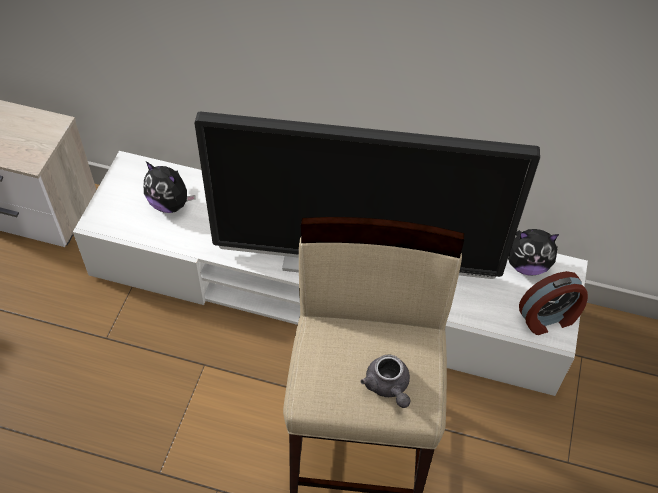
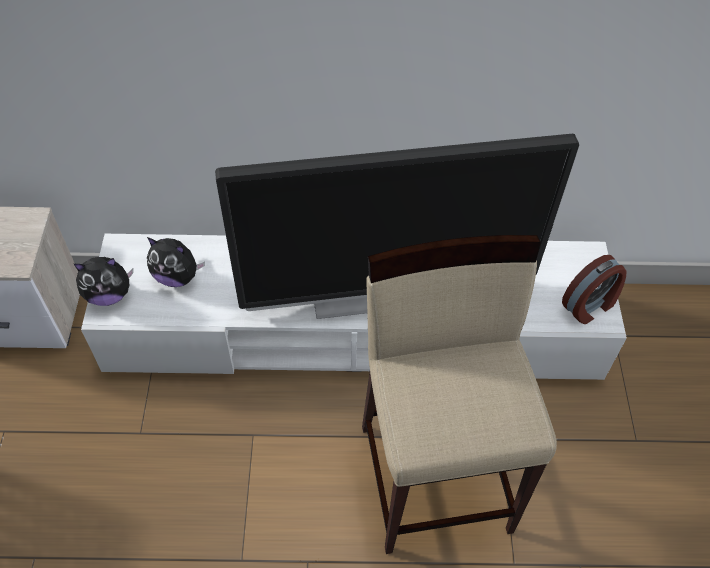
camera: 15 degrees left, 0 degrees up
grey teapot [361,354,410,408] -> none
plush toy [508,229,559,276] -> plush toy moved to [74,257,133,306]

